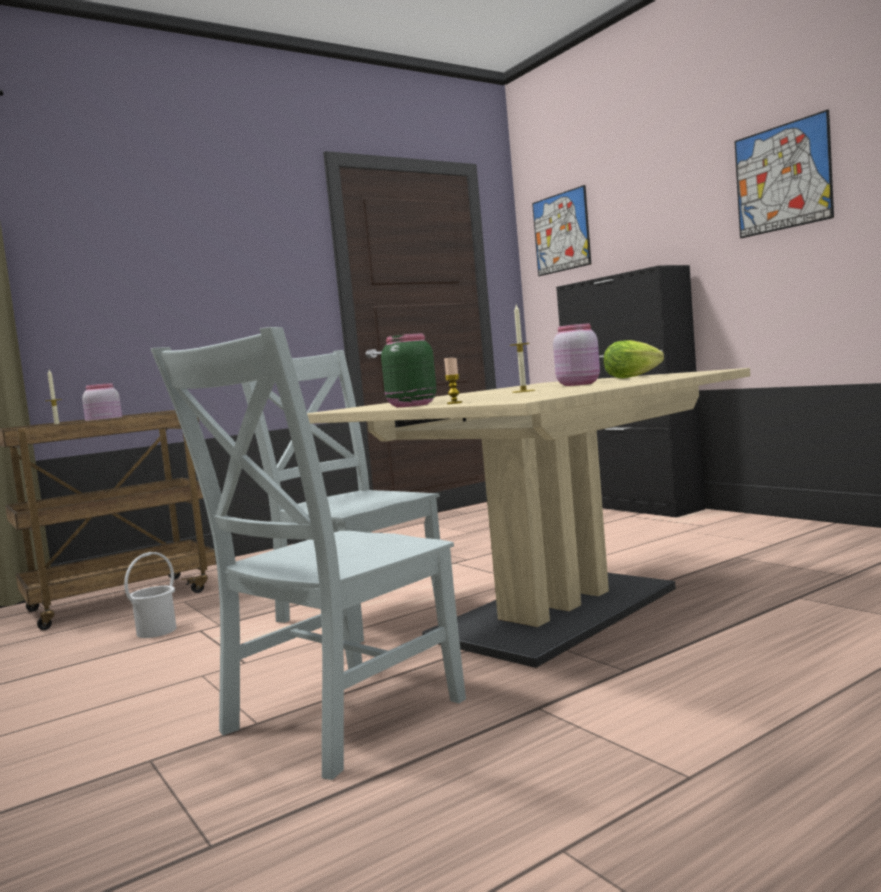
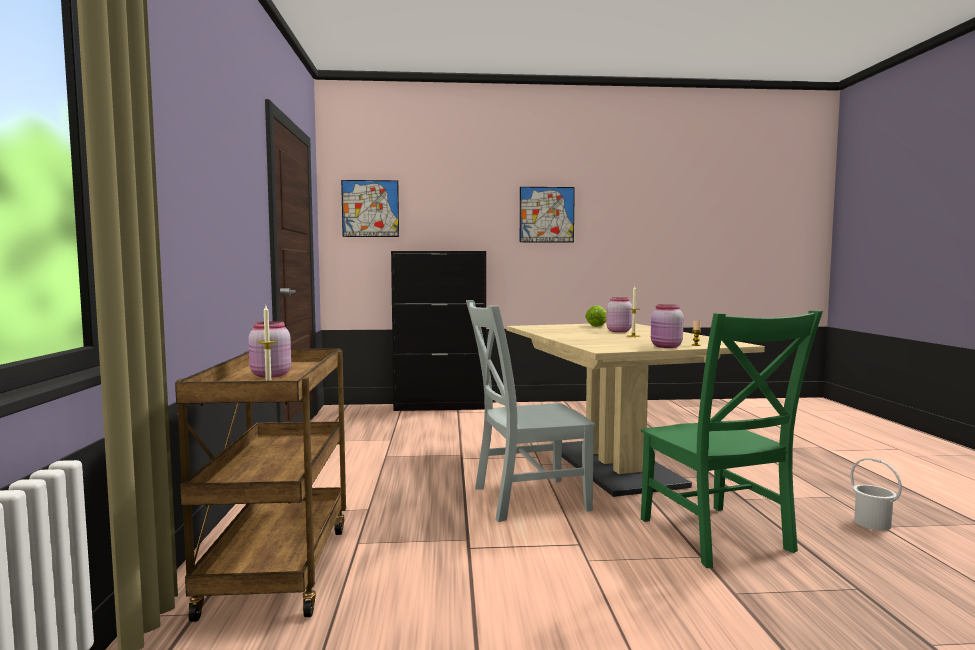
camera: 60 degrees left, 0 degrees up
white bucket [124,552,177,638] -> white bucket moved to [850,458,902,531]
grey chair [151,327,466,780] -> green chair [641,310,823,568]
green jar [381,334,436,407] -> pink jar [651,304,684,348]

